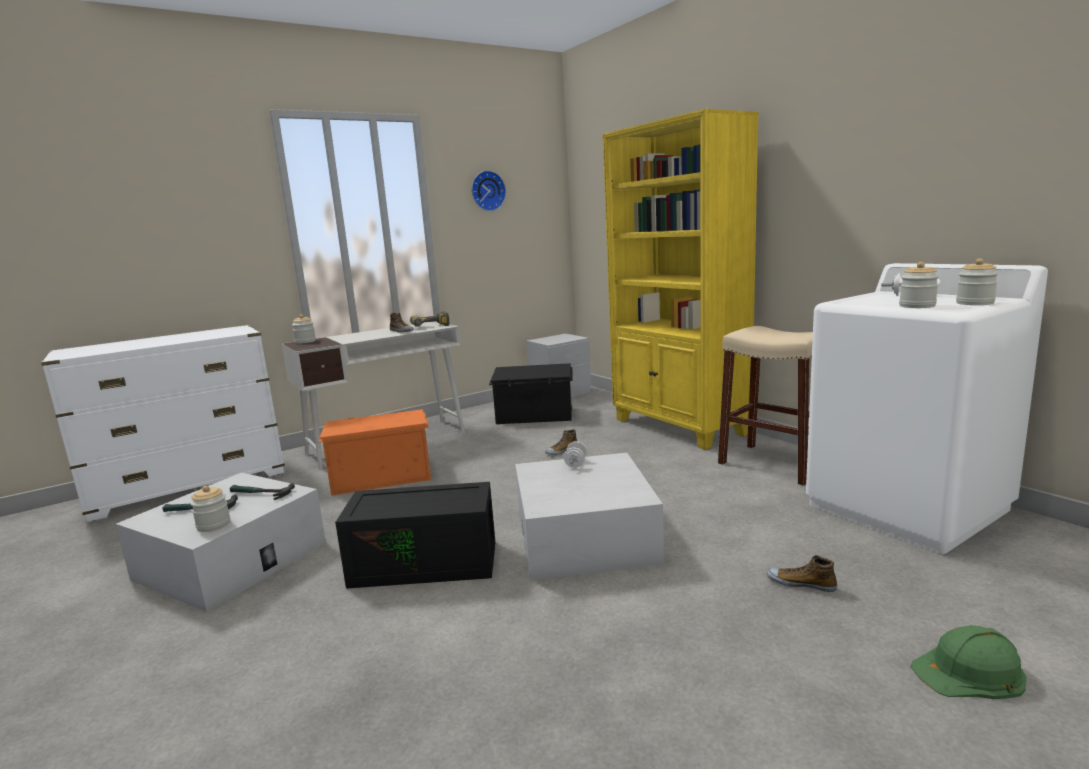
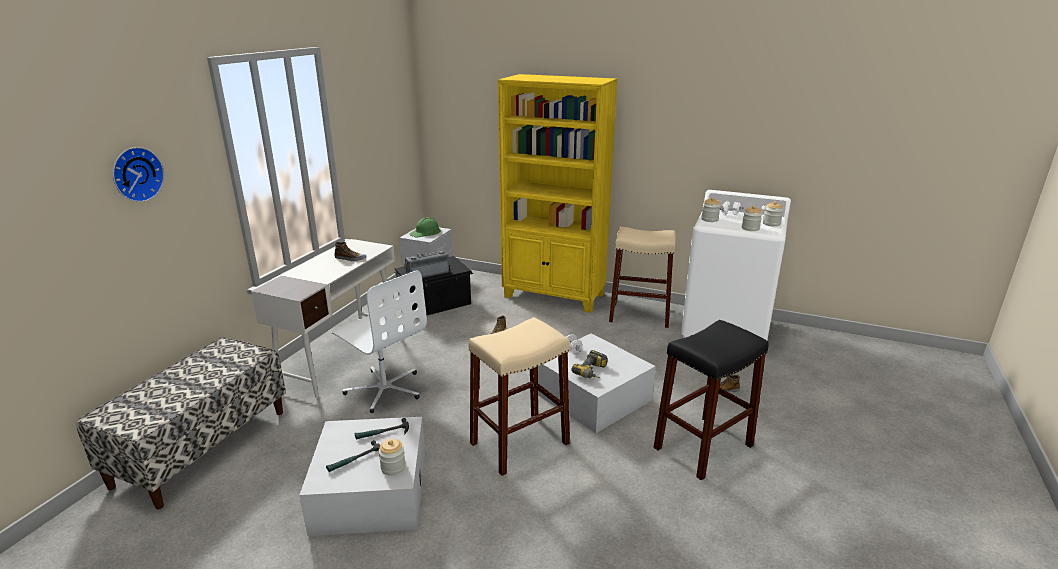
camera: 35 degrees left, 10 degrees up
white dresser [41,325,285,522] -> bench [76,337,286,509]
jar [292,315,316,344] -> jar moved to [701,197,721,222]
orange storage box [318,409,431,496] -> white office chair [332,270,427,413]
black storage box [335,482,495,589] -> beige stool [468,317,570,476]
power drill [410,311,449,326] -> power drill moved to [571,350,608,378]
wall clock [472,170,506,211] -> wall clock moved to [113,147,164,202]
green hard hat [910,625,1027,699] -> green hard hat moved to [409,217,441,237]
none -> radio [404,250,449,278]
none -> black stool [654,320,769,481]

